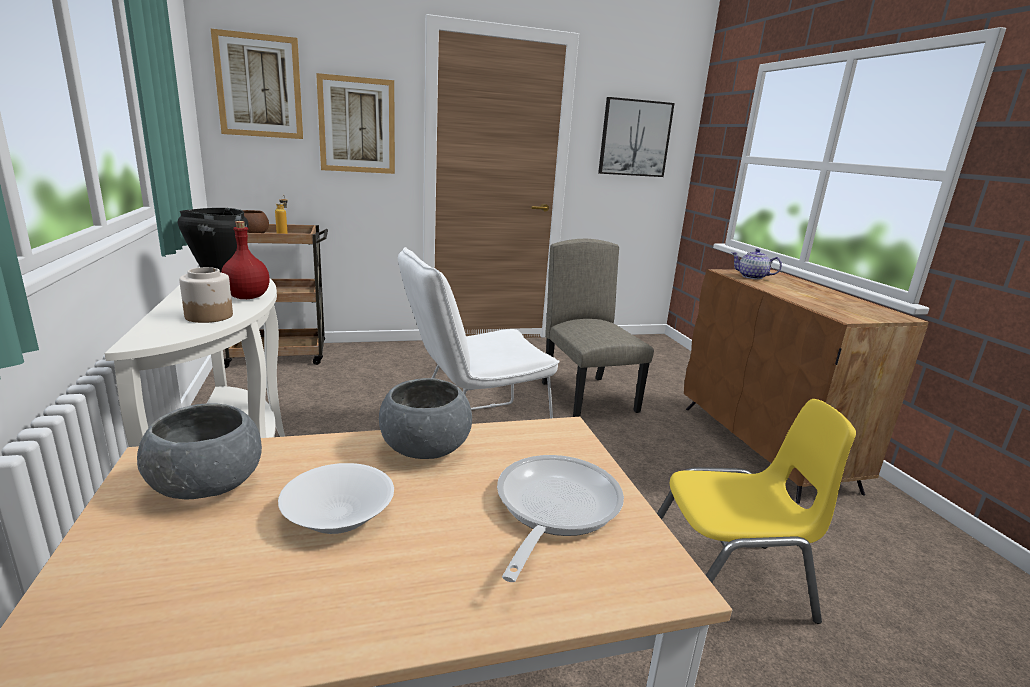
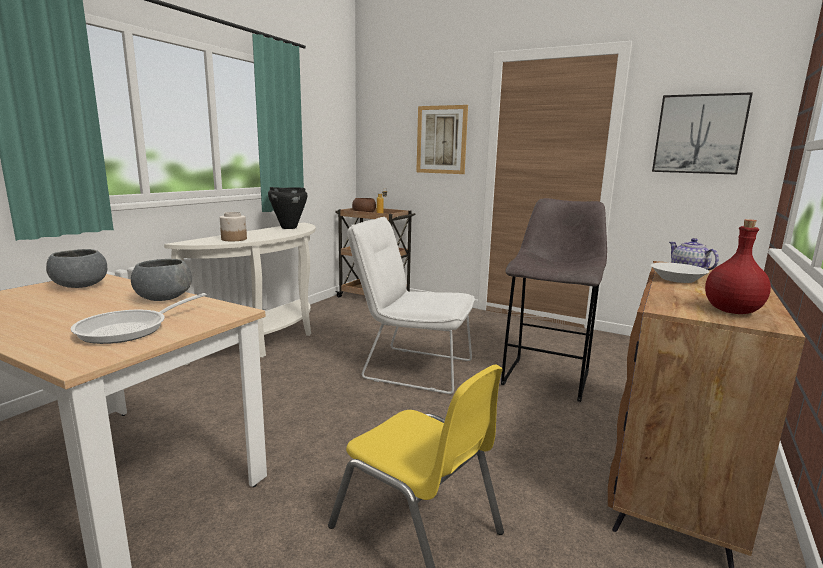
camera: 45 degrees right, 5 degrees down
picture [211,29,303,139] -> none
red bottle [221,221,270,299] -> red bottle moved to [705,219,771,314]
white bowl [278,463,394,534] -> white bowl moved to [651,262,709,283]
frying pan [497,455,624,582] -> frying pan turned 150 degrees clockwise [71,293,207,344]
beige chair [542,239,654,417] -> grey stool [501,198,607,402]

